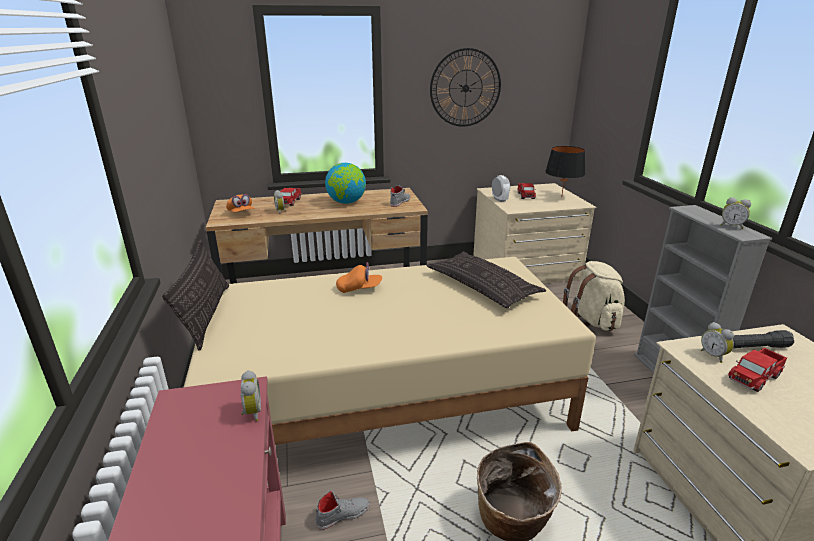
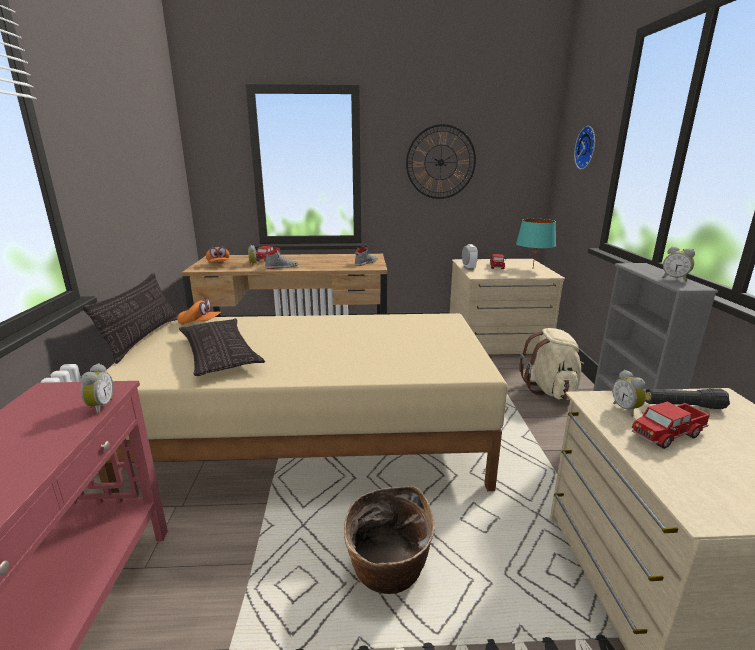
camera: 10 degrees right, 5 degrees down
grey shoe [315,490,370,530] -> grey shoe moved to [265,250,298,269]
globe [325,163,366,204] -> none
orange cap [336,262,382,293] -> orange cap moved to [177,298,221,325]
pillow [426,251,546,308] -> pillow moved to [179,318,265,376]
black table lamp [545,146,585,197] -> turquoise table lamp [516,219,556,267]
none -> wall clock [574,126,595,169]

